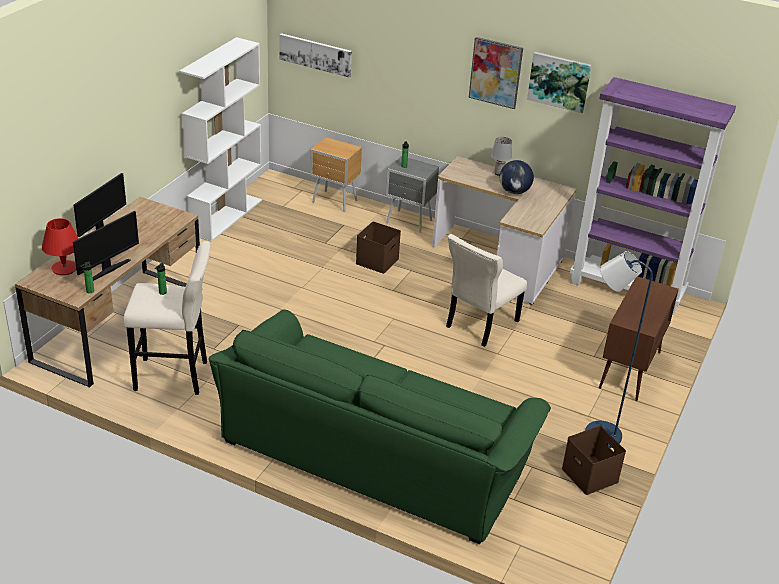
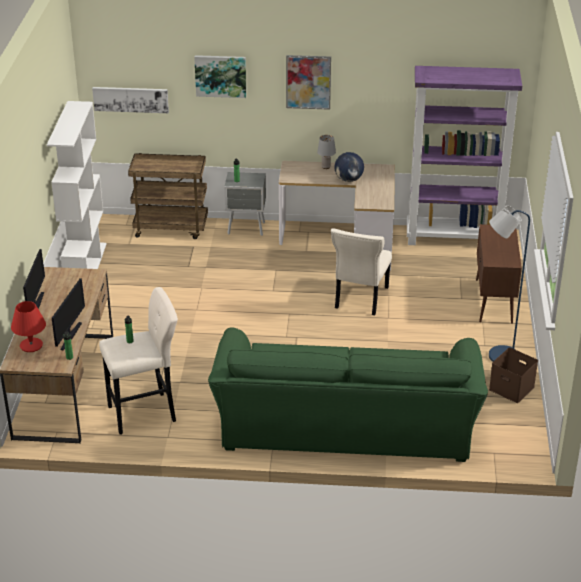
camera: 20 degrees left, 0 degrees up
brown nightstand [310,137,362,212] -> brown cart [128,153,208,239]
brown storage box [356,222,401,274] -> none
picture [527,52,591,113] -> picture moved to [194,55,246,98]

